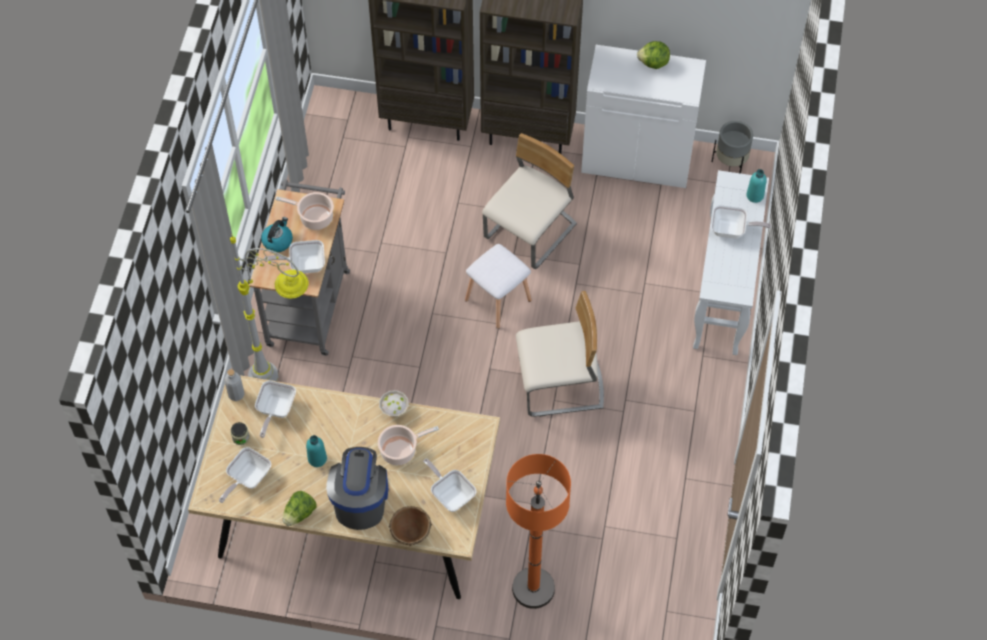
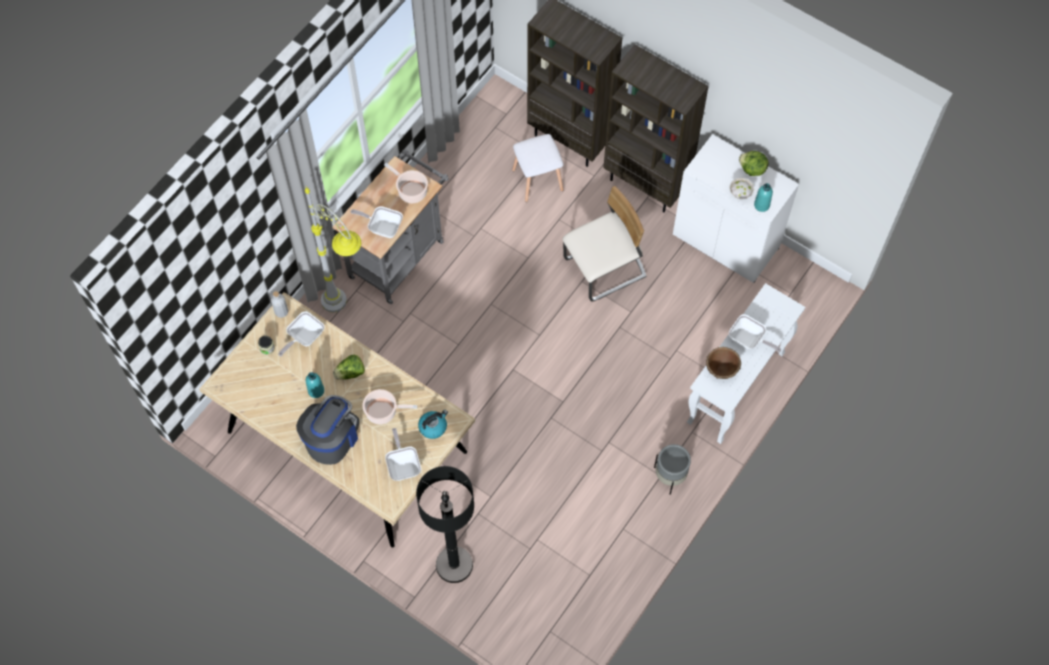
camera: 25 degrees right, 5 degrees up
frying pan [219,447,271,503] -> none
kettle [261,217,293,252] -> kettle moved to [418,410,448,439]
lettuce [282,491,316,526] -> lettuce moved to [333,355,365,380]
white bowl [379,390,408,417] -> white bowl moved to [729,177,754,199]
brown bowl [389,506,432,546] -> brown bowl moved to [706,347,741,379]
white stool [465,244,532,329] -> white stool moved to [512,134,564,202]
orange floor lamp [506,454,571,609] -> black floor lamp [416,466,474,583]
beige chair [516,291,604,417] -> none
grey planter [712,121,753,174] -> grey planter moved to [654,444,691,495]
turquoise bottle [746,169,767,203] -> turquoise bottle moved to [754,183,773,212]

